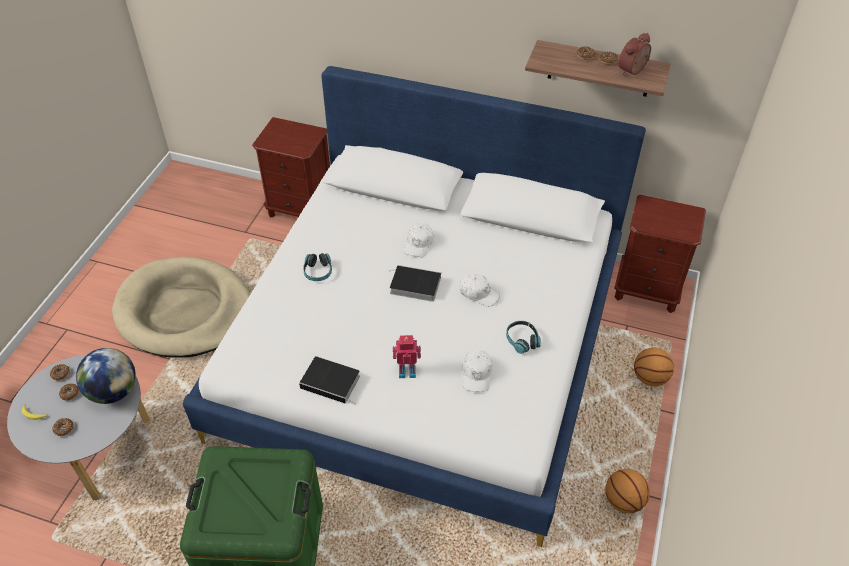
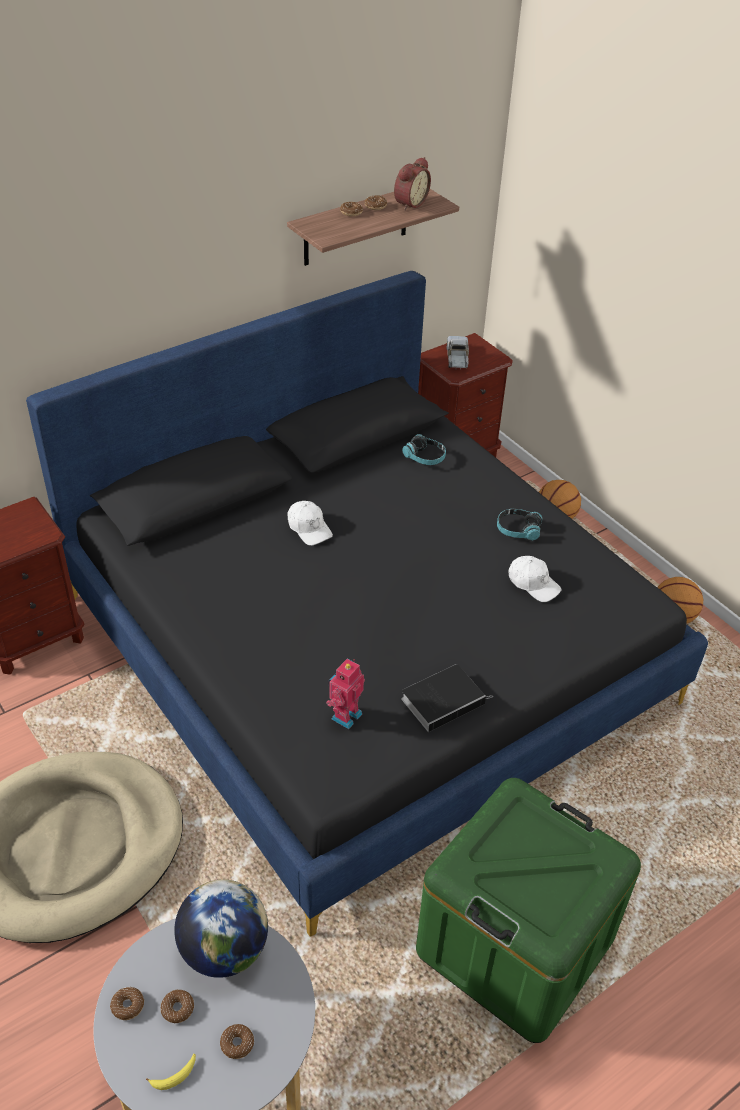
camera: 55 degrees left, 5 degrees down
white bed [183,66,646,547] -> black bed [26,271,708,937]
headphones [303,253,332,281] -> headphones moved to [402,434,446,465]
book [389,265,441,302] -> none
toy robot [393,335,421,378] -> toy robot moved to [326,659,365,729]
white cap [460,274,500,307] -> none
alarm clock [618,33,651,75] -> alarm clock turned 135 degrees counterclockwise [394,157,431,211]
none -> toy truck [446,336,469,368]

